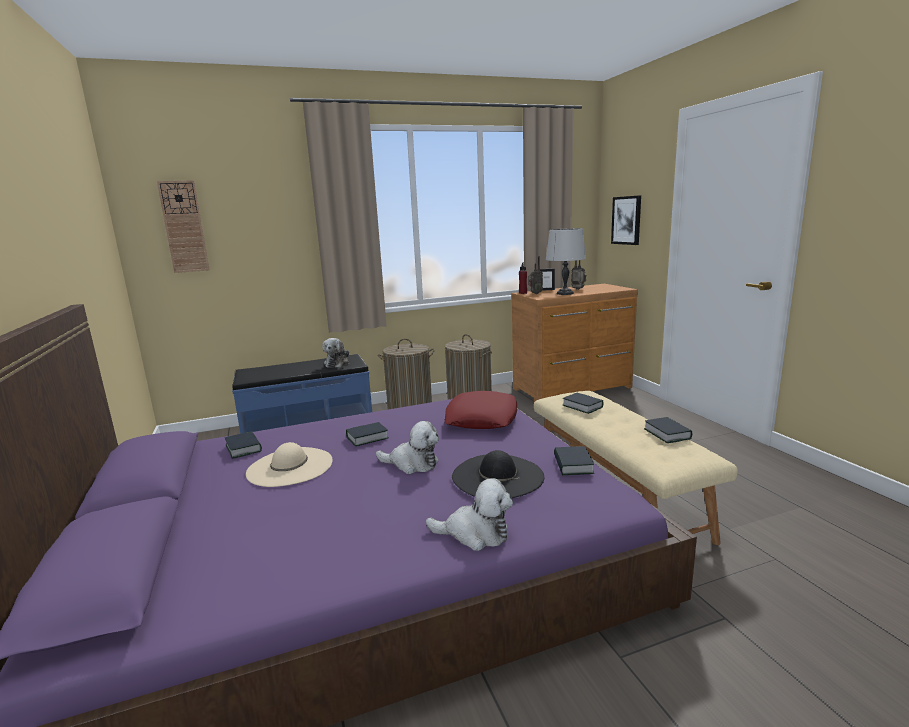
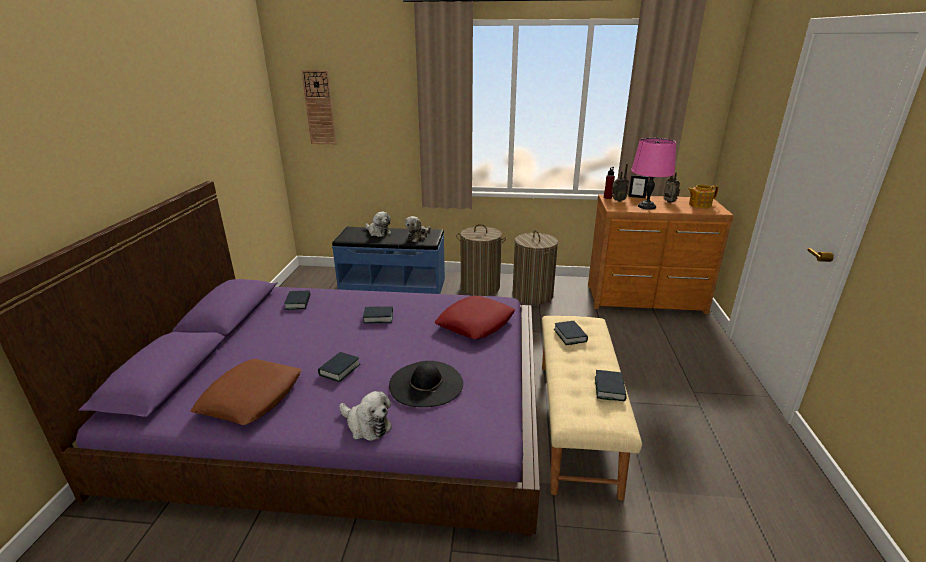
camera: 25 degrees right, 10 degrees up
beige hat [246,442,333,487] -> none
plush toy [376,421,439,474] -> plush toy moved to [365,212,391,237]
grey table lamp [546,228,586,295] -> pink table lamp [631,138,676,210]
book [554,446,594,475] -> book moved to [318,352,360,382]
picture [611,195,641,245] -> none
none -> brown pillow [191,359,301,425]
none -> teapot [688,185,719,208]

